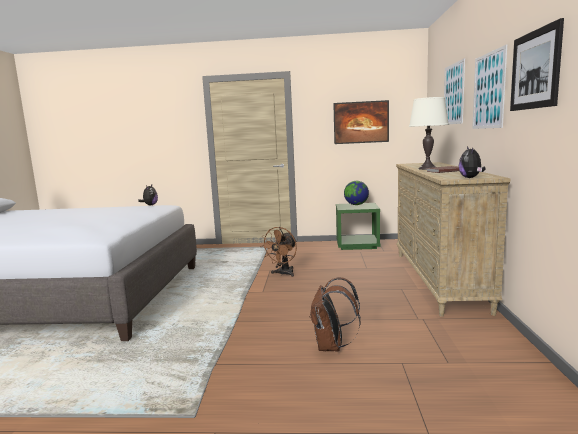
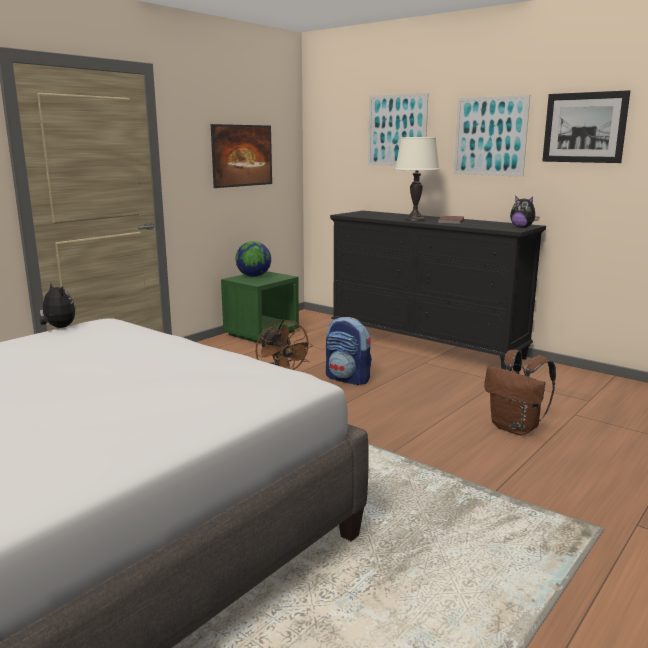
camera: 55 degrees left, 5 degrees up
beige dresser [396,162,511,317] -> black dresser [330,211,546,370]
none -> backpack [326,317,372,385]

